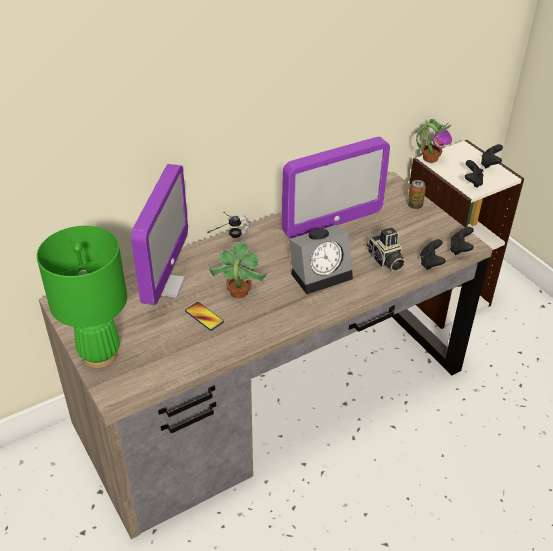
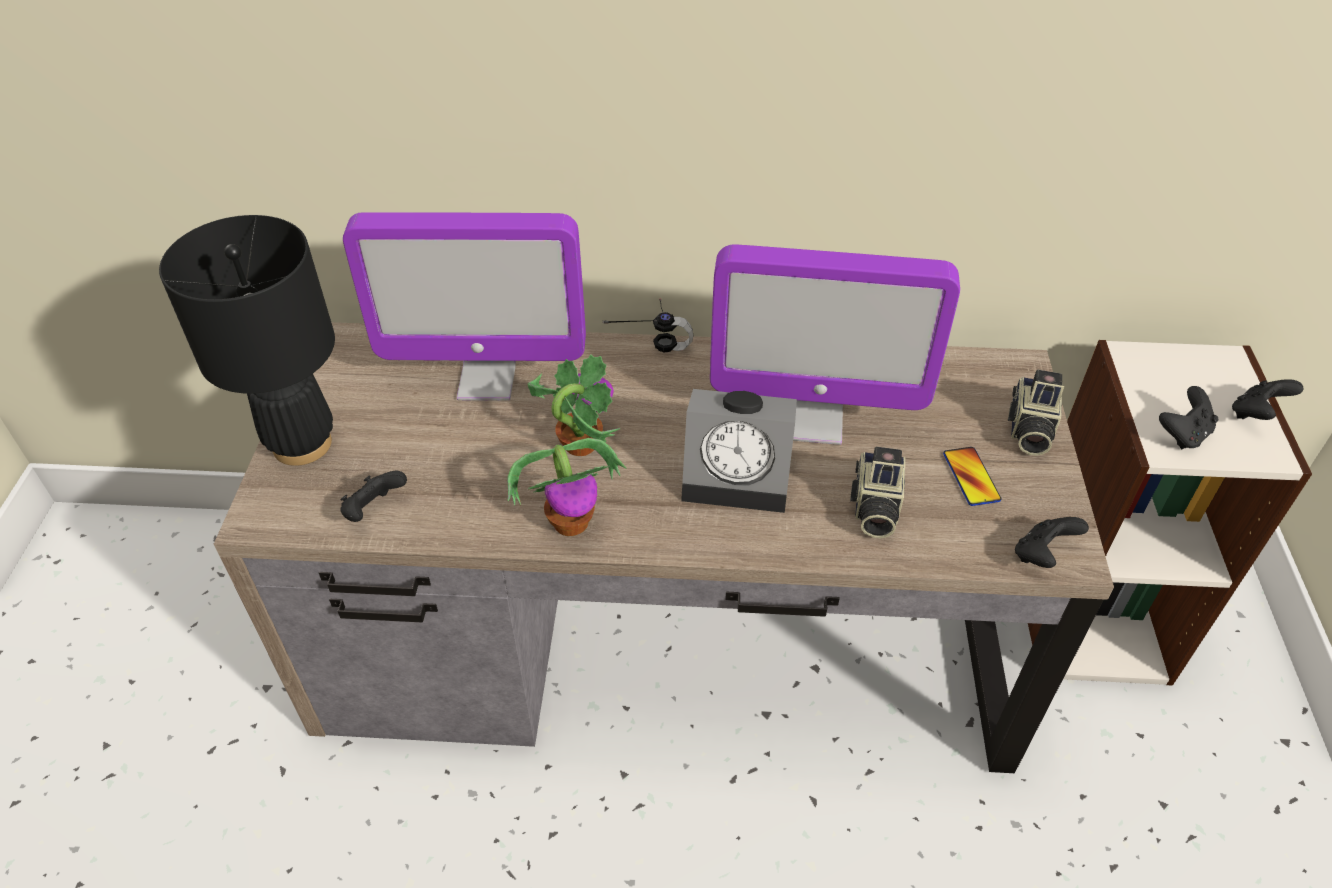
camera: 35 degrees right, 5 degrees up
green table lamp [37,226,127,368] -> black table lamp [159,215,335,466]
monitor [131,164,188,305] -> monitor turned 45 degrees clockwise [343,212,586,401]
phone [185,302,224,331] -> phone moved to [943,447,1001,506]
can [407,180,426,209] -> camera [1008,369,1064,456]
potted plant [416,119,452,163] -> potted plant moved to [507,438,627,536]
black game controller [420,239,446,270] -> black game controller moved to [340,471,407,522]

